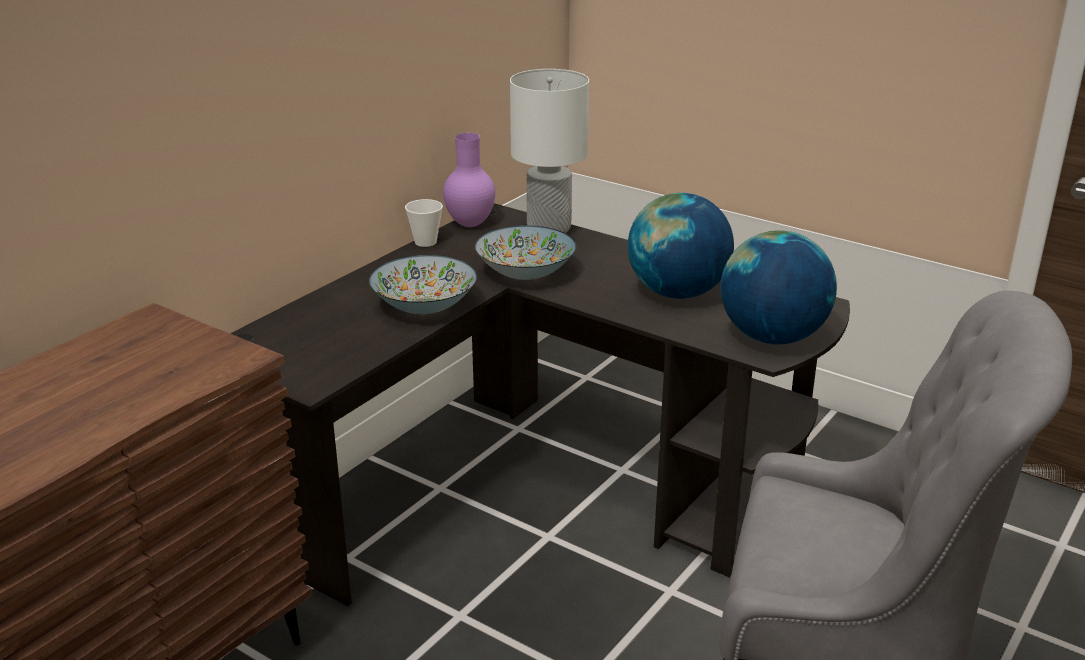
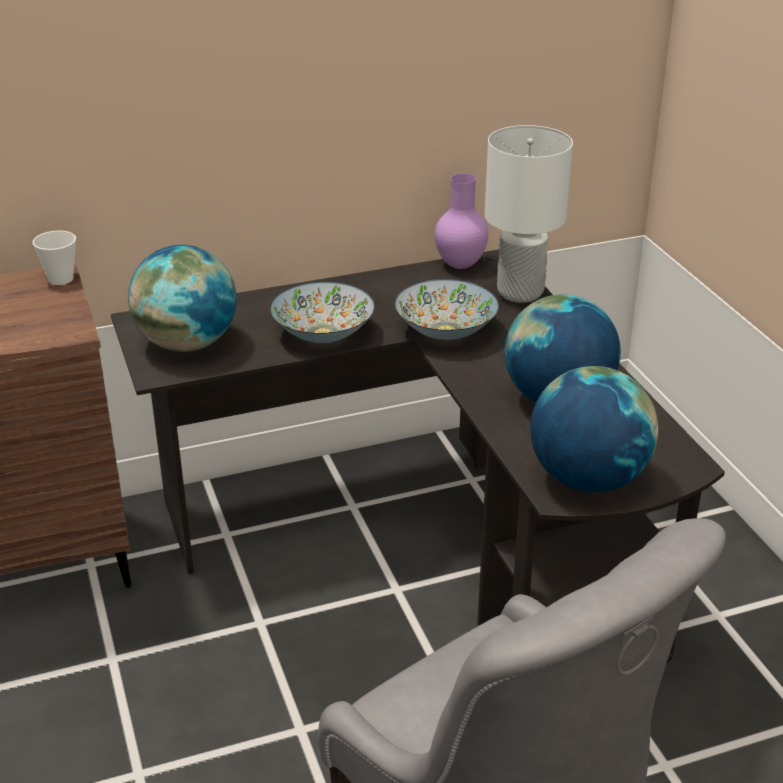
camera: 35 degrees right, 5 degrees up
cup [405,199,443,247] -> cup moved to [32,230,76,285]
none -> globe [128,245,237,352]

